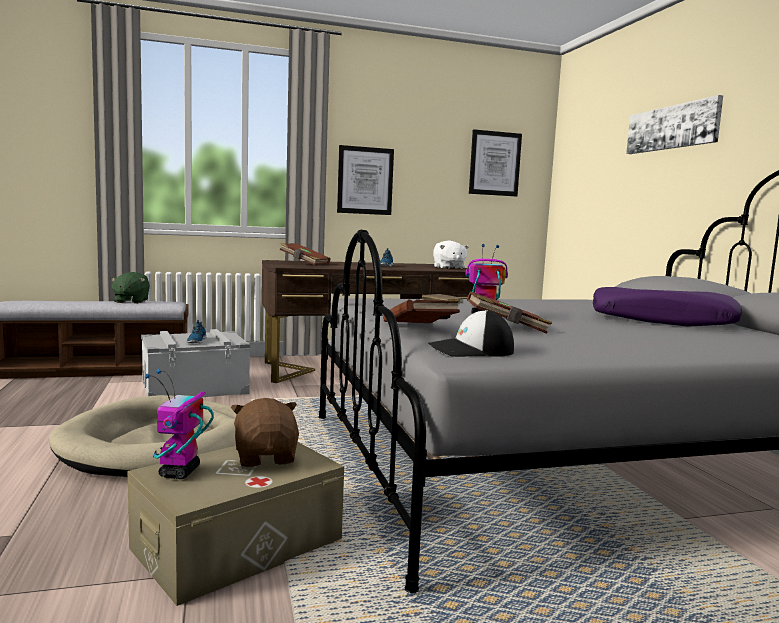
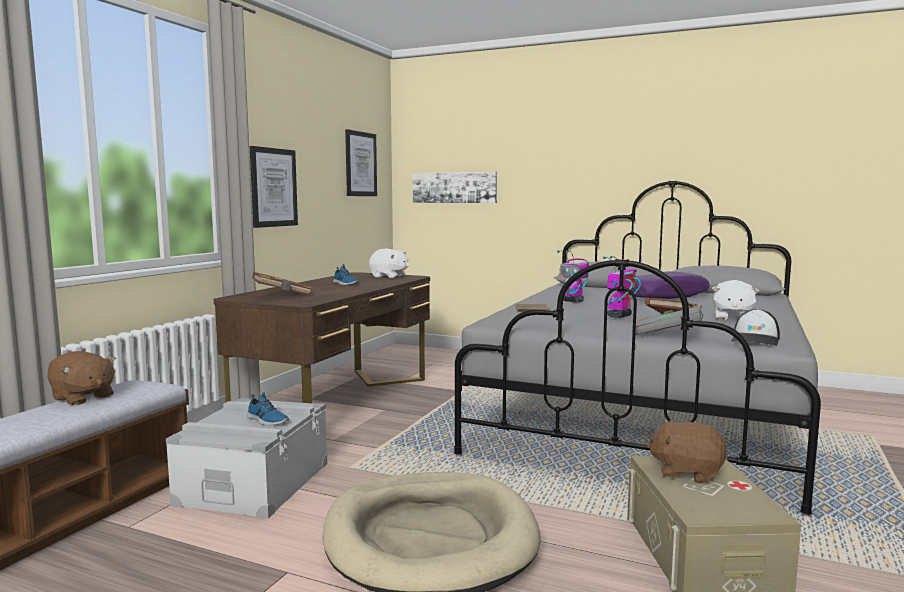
camera: 50 degrees left, 0 degrees up
green plush toy [110,272,150,303] -> brown plush toy [47,351,116,405]
toy robot [145,369,214,479] -> toy robot moved to [557,250,589,303]
brown book [383,299,460,323] -> grey book [632,305,703,335]
picture [626,95,723,154] -> picture moved to [412,172,497,203]
none -> white plush toy [712,280,759,320]

